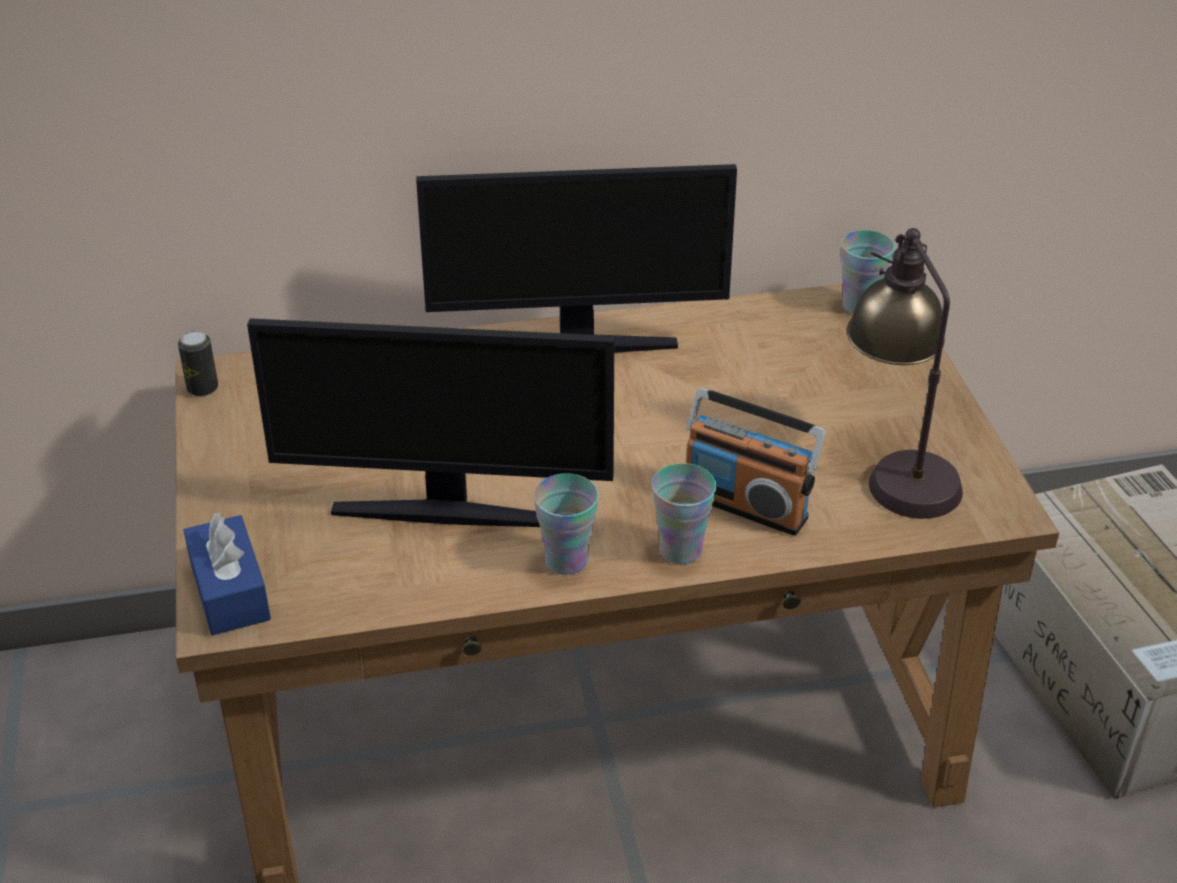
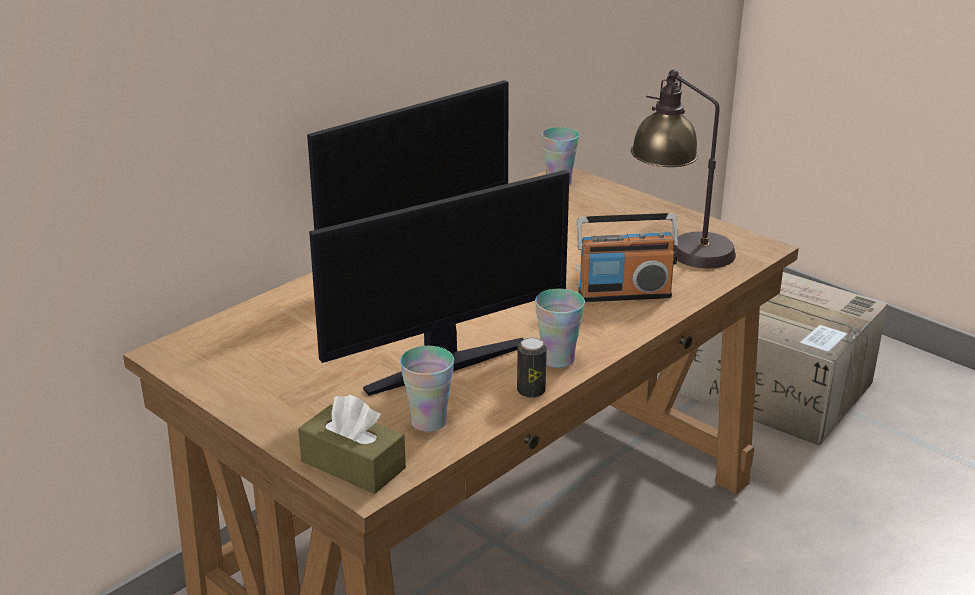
camera: 35 degrees left, 10 degrees down
can [178,331,218,396] -> can moved to [517,337,547,398]
blue tissue box [183,512,271,635] -> brown tissue box [298,395,406,494]
cup [652,463,716,564] -> cup moved to [400,346,454,432]

